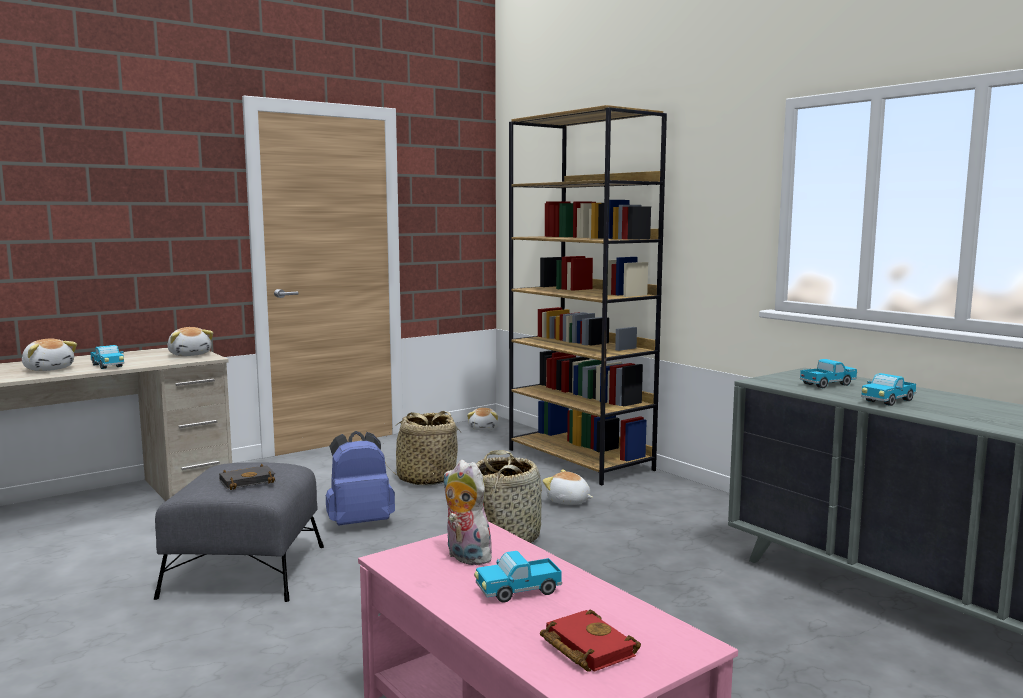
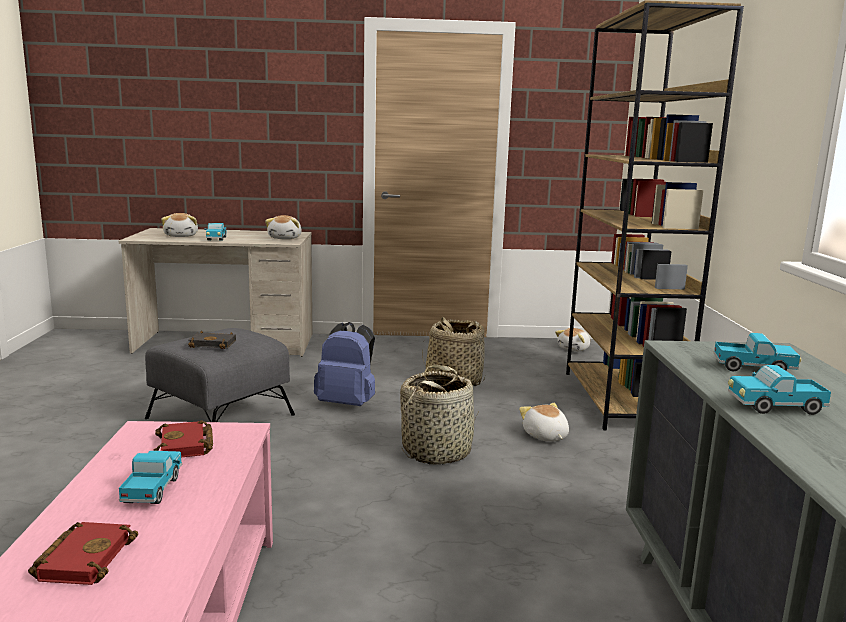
camera: 35 degrees right, 5 degrees up
plush toy [443,460,493,565] -> red book [153,420,213,457]
toy truck [474,551,562,603] -> toy truck turned 75 degrees clockwise [119,451,182,504]

